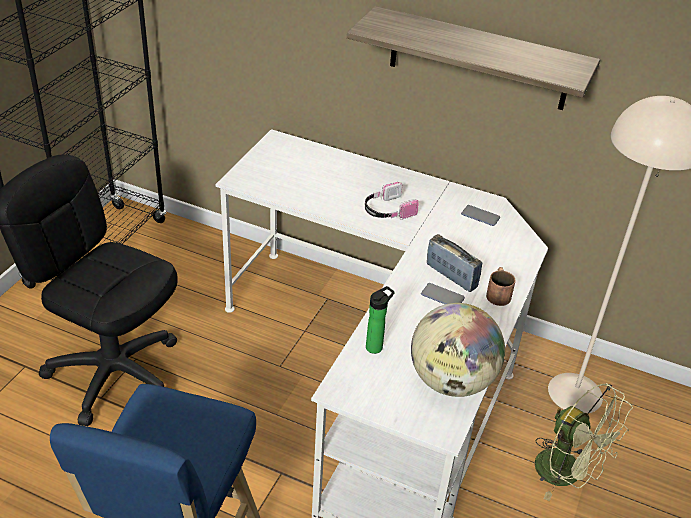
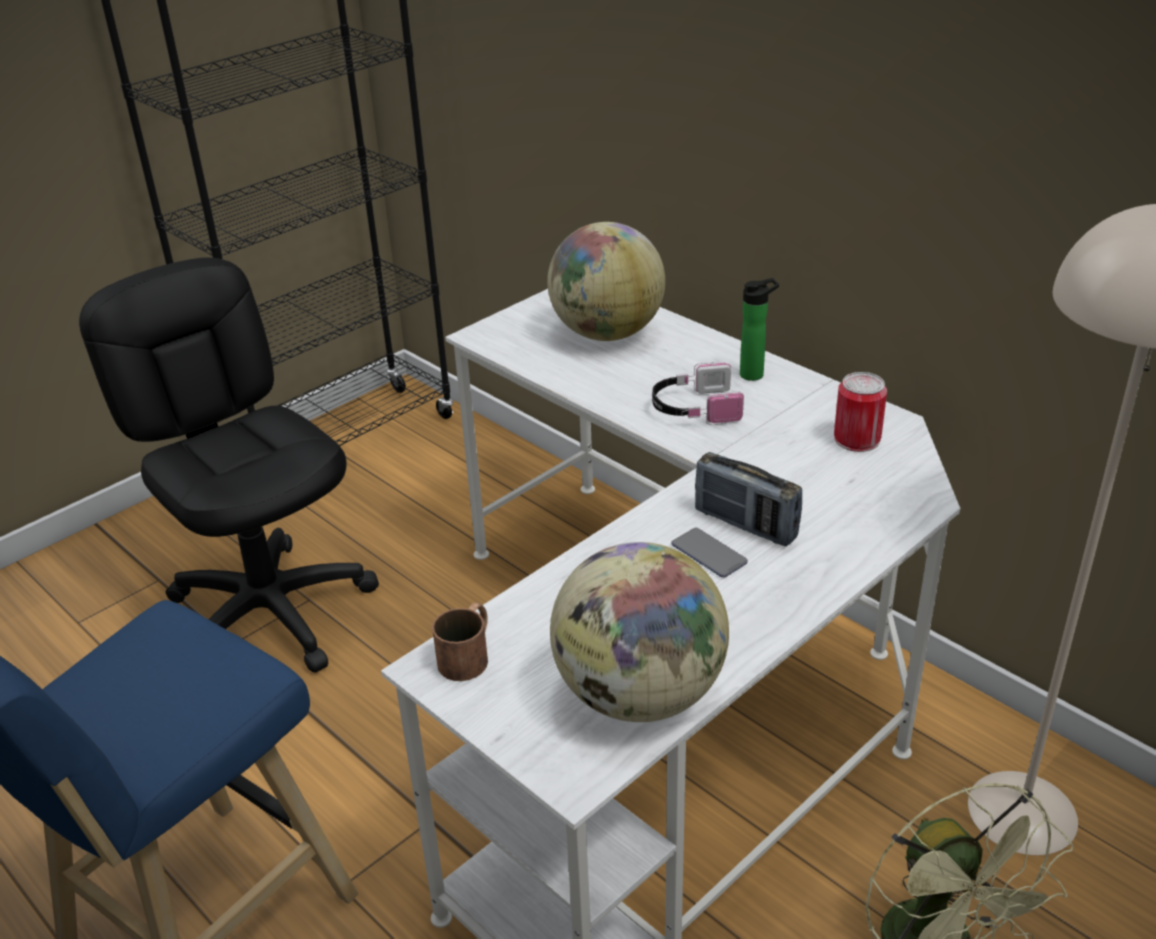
camera: 25 degrees right, 5 degrees down
shelf [347,6,600,110] -> none
bottle [366,286,395,354] -> bottle moved to [740,278,779,381]
radio [427,234,482,292] -> radio turned 150 degrees clockwise [695,452,802,546]
phone [461,205,500,226] -> can [834,372,887,452]
brown mug [486,267,515,306] -> brown mug moved to [432,603,488,681]
none -> globe [547,222,665,341]

